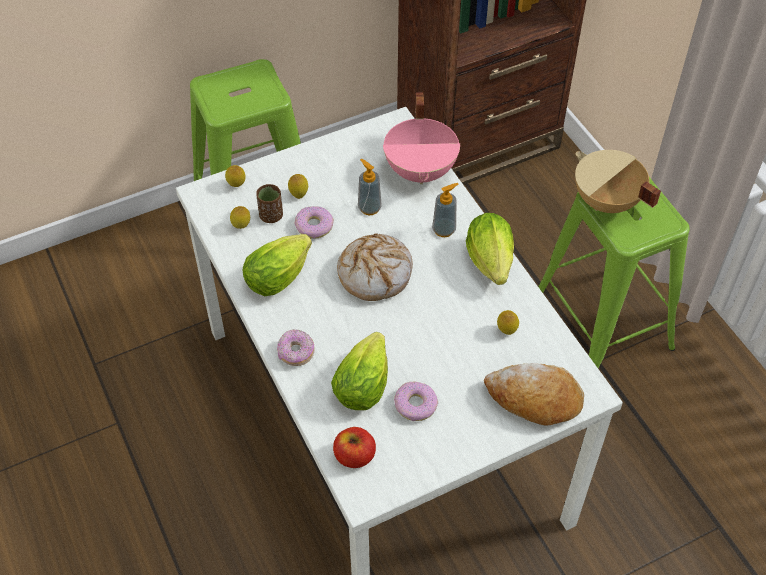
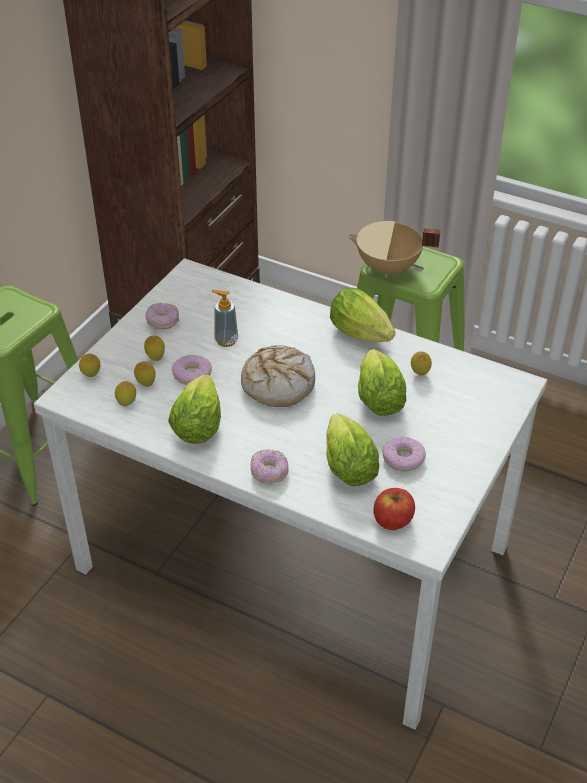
camera: 35 degrees left, 10 degrees down
brown cup [256,184,283,223] -> lemon [134,361,156,387]
pink cooking pot [383,92,460,184] -> none
soap dispenser [432,183,459,237] -> none
bread [484,363,584,426] -> none
none -> donut [145,303,179,329]
none -> lettuce [358,349,406,416]

